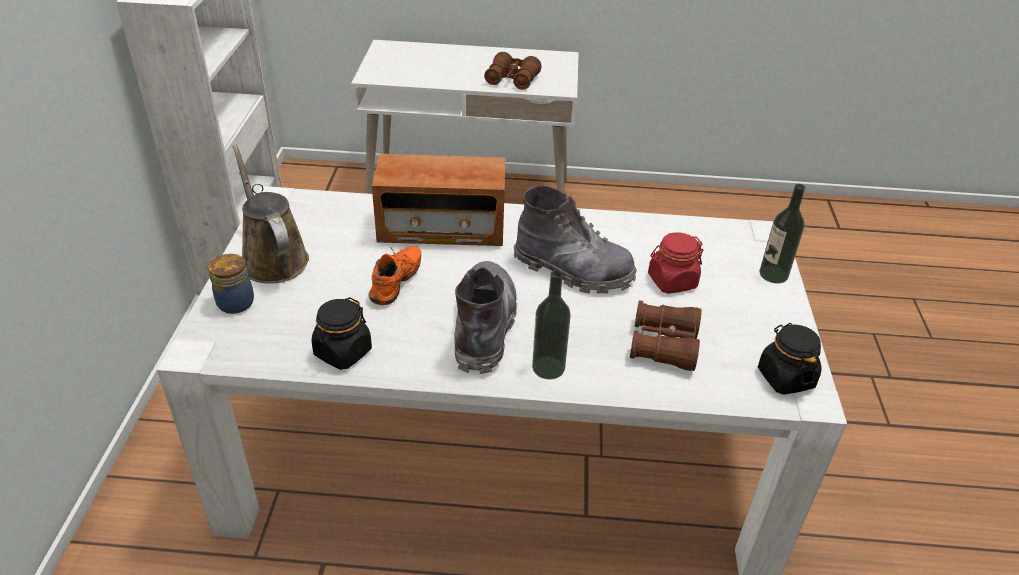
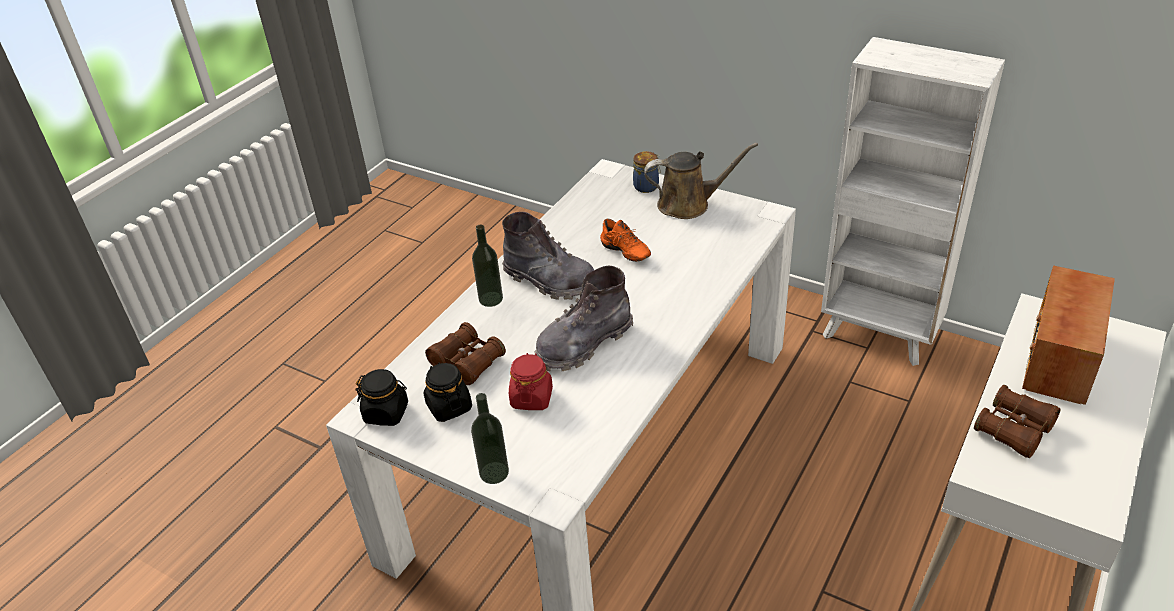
camera: 120 degrees right, 0 degrees up
black jar [312,297,372,370] -> black jar moved to [424,363,472,422]
radio [372,154,505,246] -> radio moved to [1022,265,1115,405]

